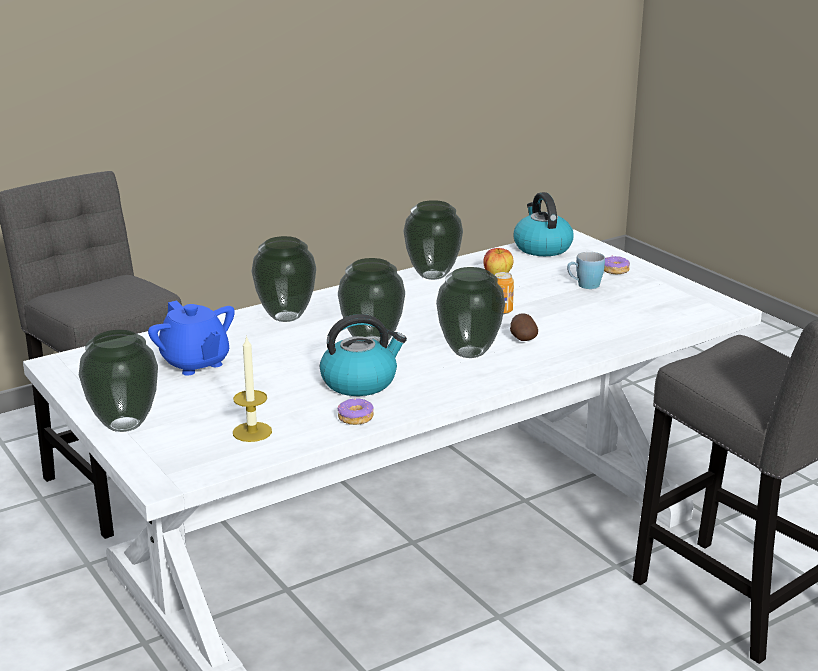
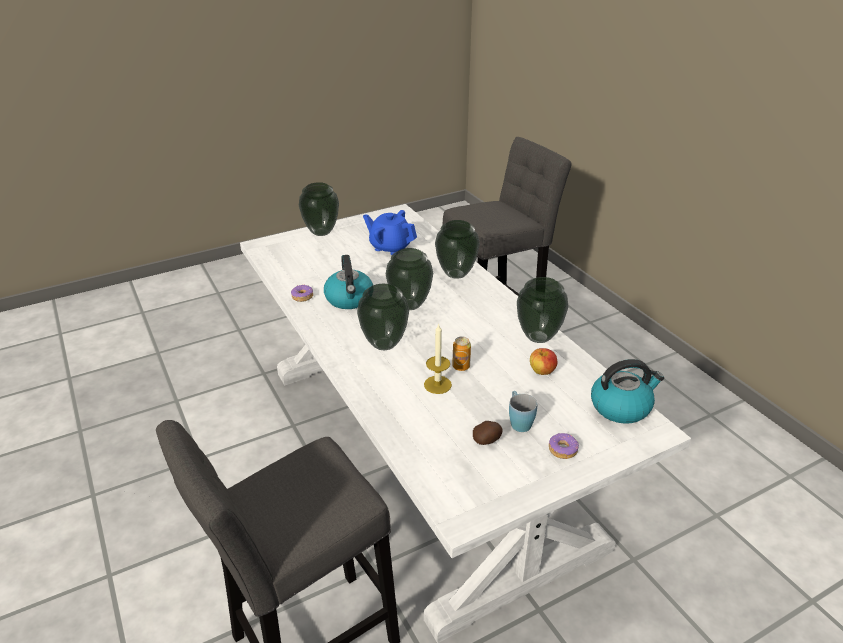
camera: 95 degrees right, 10 degrees up
blue teapot [148,301,235,376] -> blue teapot turned 60 degrees clockwise [363,210,417,255]
candle [233,335,272,442] -> candle moved to [424,323,452,394]
potato [510,313,538,341] -> potato moved to [473,421,503,445]

